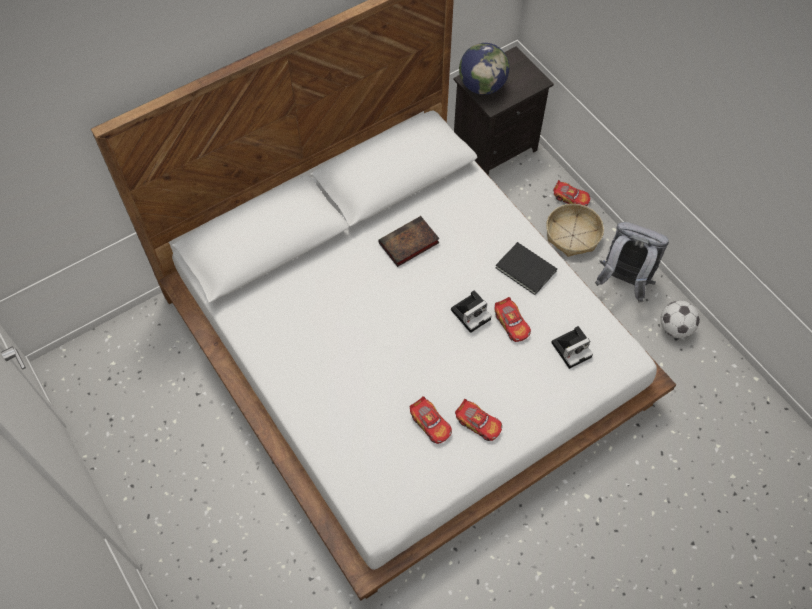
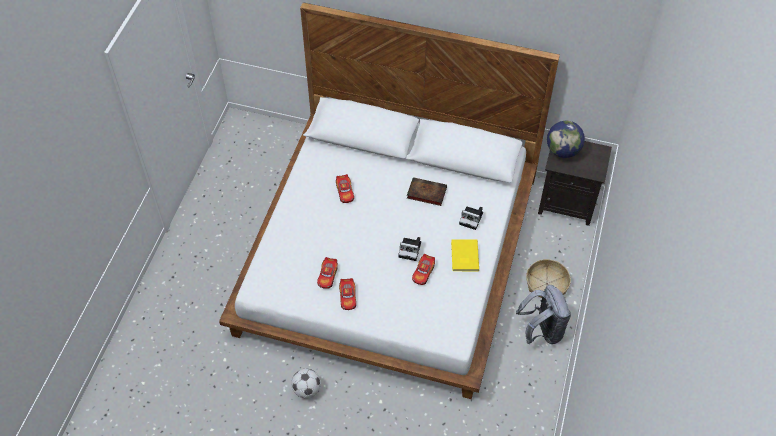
camera: 50 degrees right, 5 degrees down
black book [495,242,557,295] -> yellow book [451,239,479,271]
camera [551,326,593,369] -> camera moved to [459,207,483,230]
toy car [553,180,590,206] -> toy car moved to [336,174,354,203]
football [660,300,700,338] -> football moved to [291,368,321,398]

